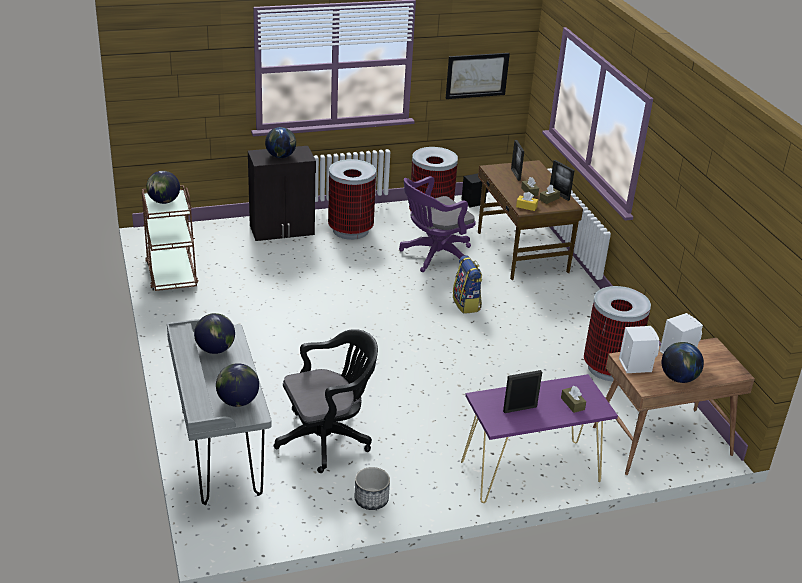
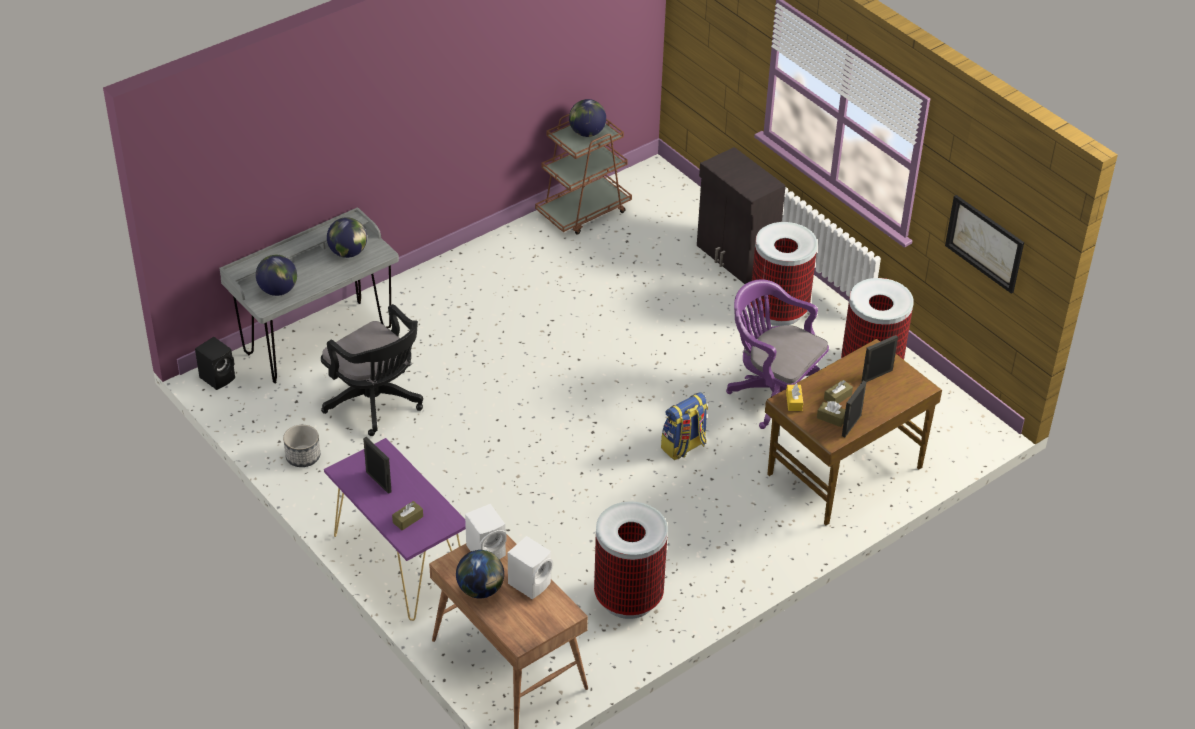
camera: 70 degrees right, 10 degrees up
globe [265,127,296,158] -> none
black speaker [461,174,488,208] -> black speaker moved to [195,337,235,390]

